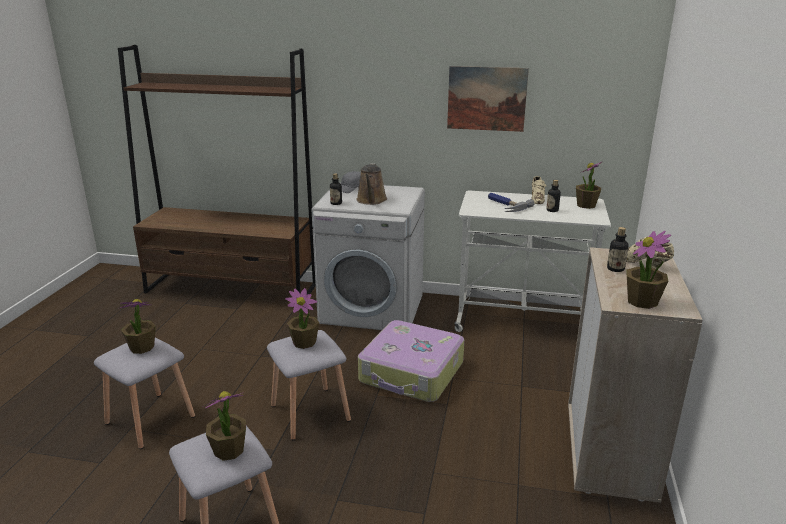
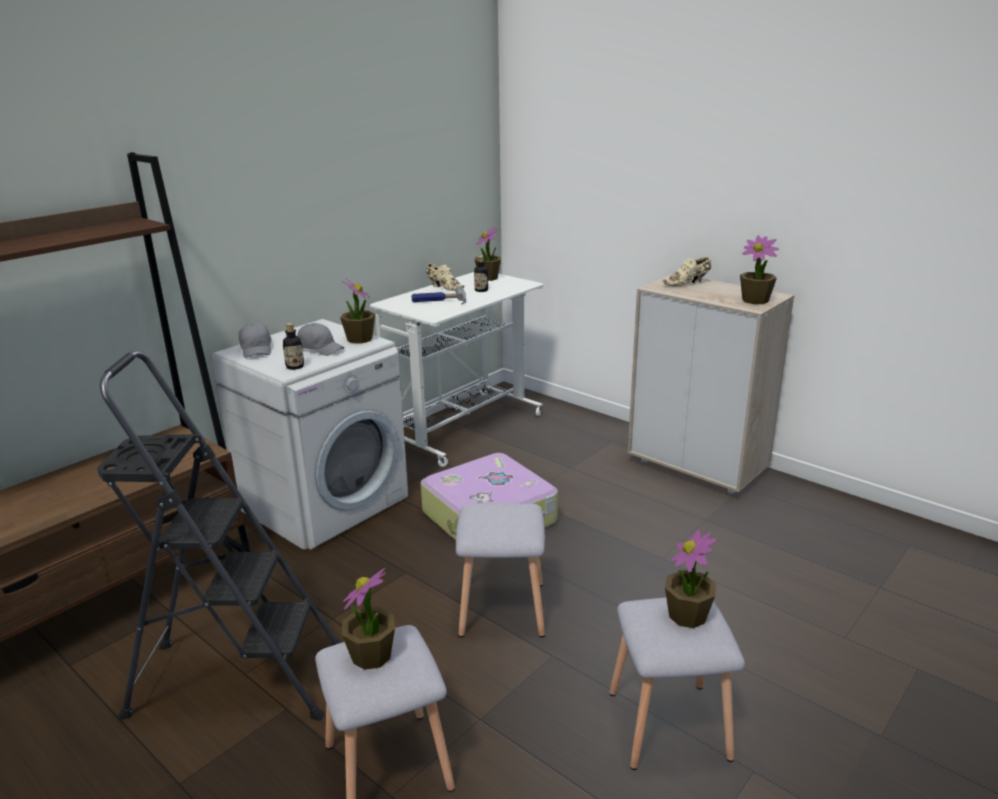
camera: 60 degrees left, 0 degrees up
potted plant [285,288,319,349] -> potted plant moved to [340,278,375,343]
brown watering can [356,163,387,205] -> grey cap [297,323,345,356]
picture [447,66,529,132] -> none
bottle [607,227,629,272] -> none
none -> step ladder [97,351,342,721]

